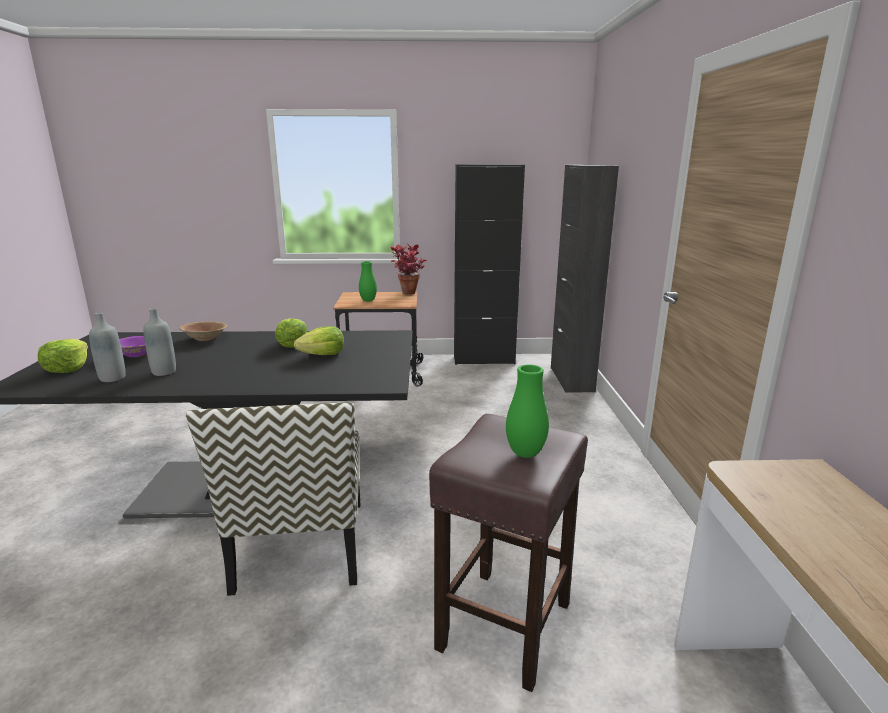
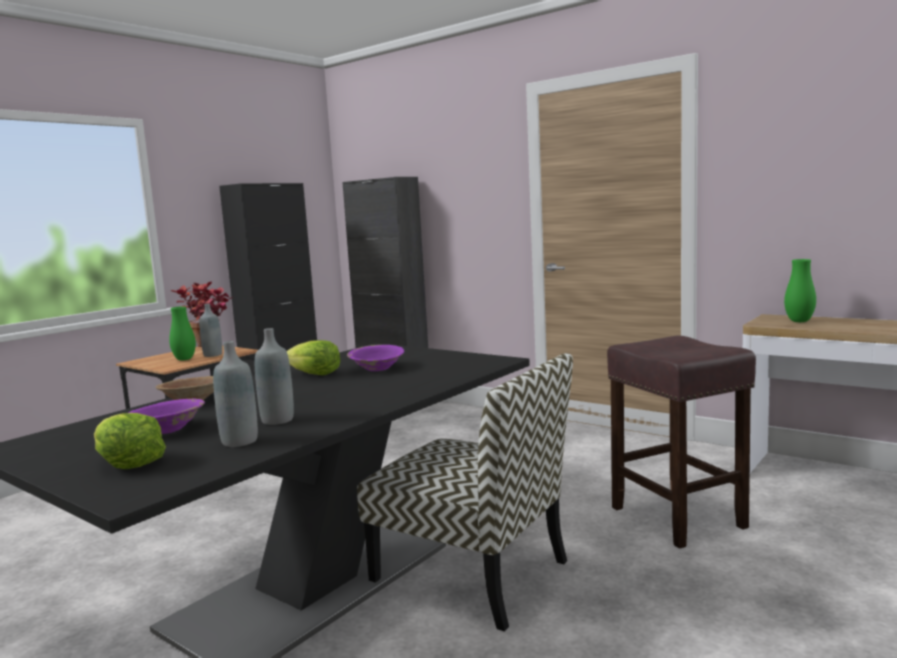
camera: 50 degrees left, 10 degrees down
lettuce [294,326,344,355] -> purple bowl [347,345,404,371]
green vase [506,364,549,458] -> green vase moved to [784,259,816,322]
none -> grey bottle [199,304,222,357]

